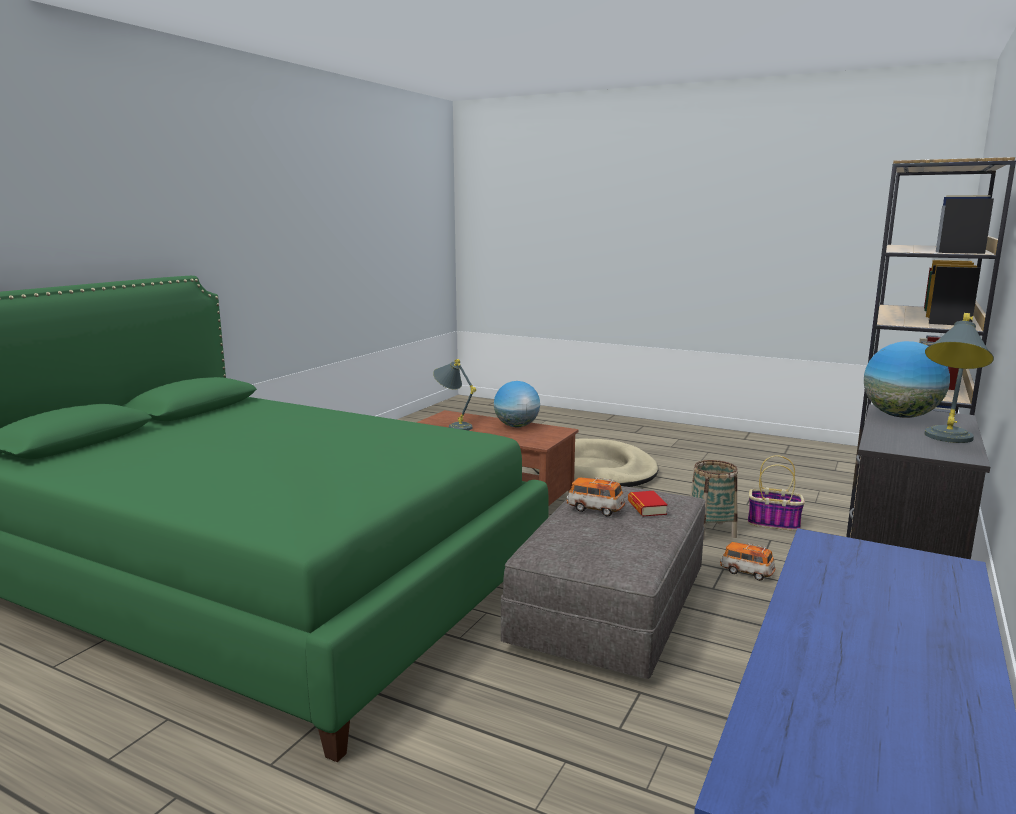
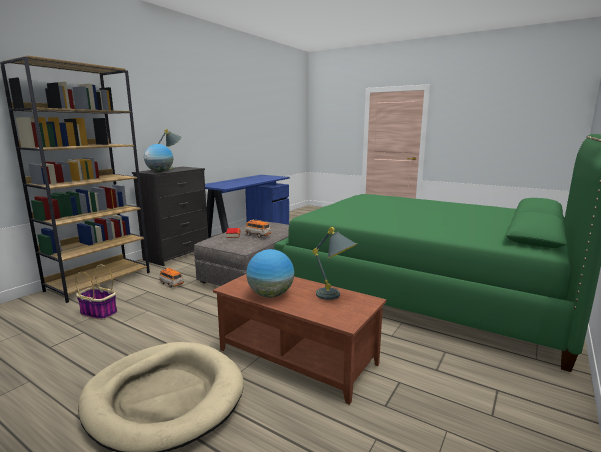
camera: 175 degrees left, 0 degrees up
basket [690,460,738,540] -> none

